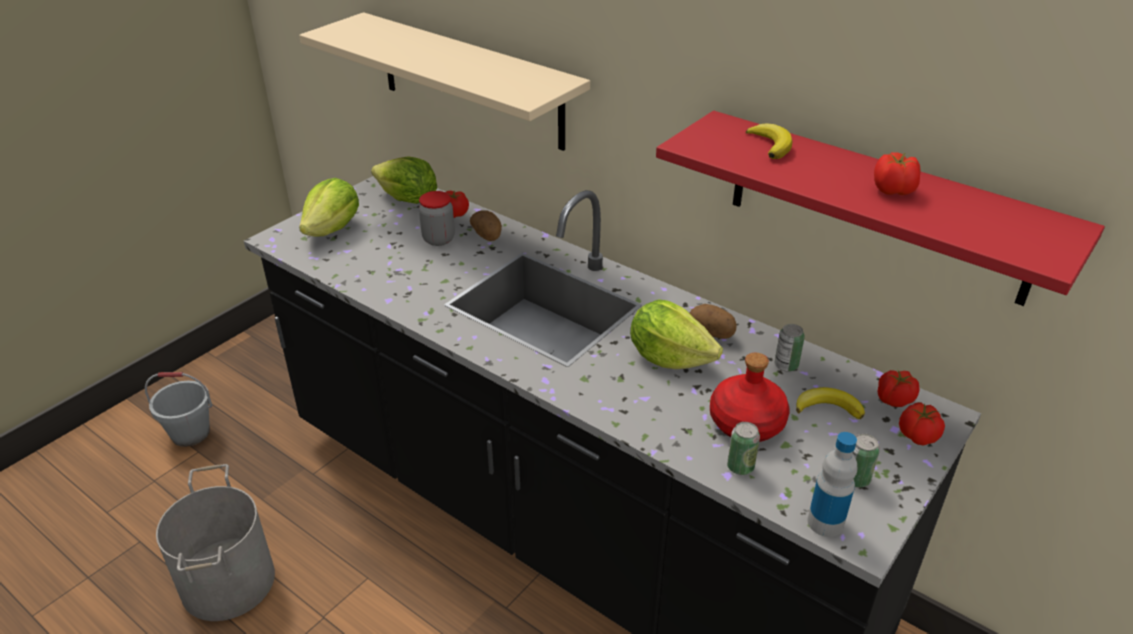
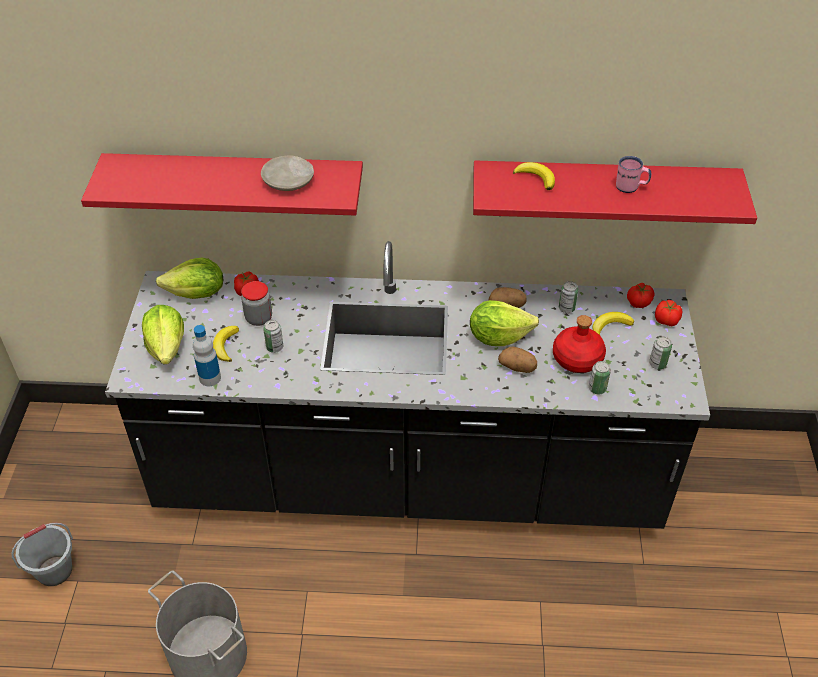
camera: 35 degrees left, 10 degrees up
beige shelf [299,12,590,151] -> red shelf [81,153,363,216]
potato [470,210,502,241] -> potato moved to [498,346,537,373]
bottle [807,432,857,537] -> bottle moved to [193,325,221,386]
tomato [874,152,921,195] -> pink mug [616,156,651,193]
none -> banana [213,326,239,362]
none -> beige plate [261,156,314,191]
none -> can [263,320,283,353]

